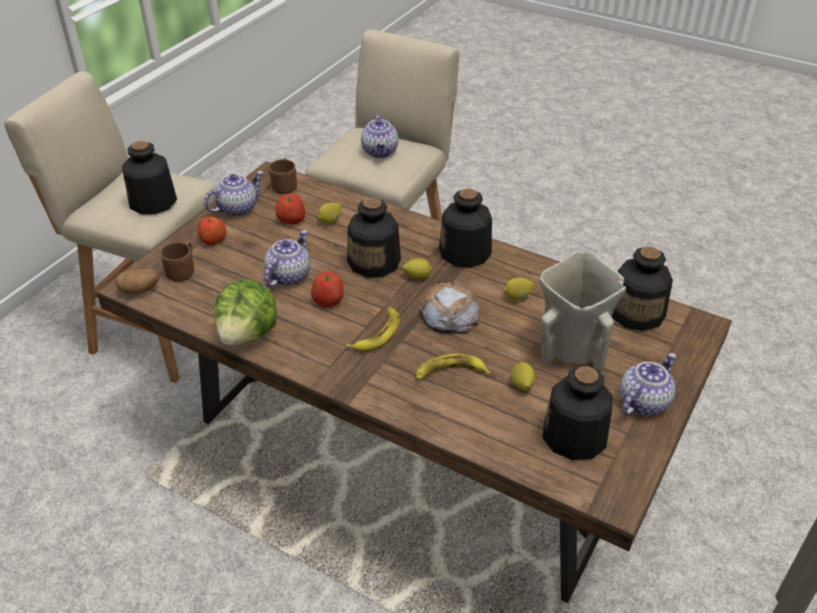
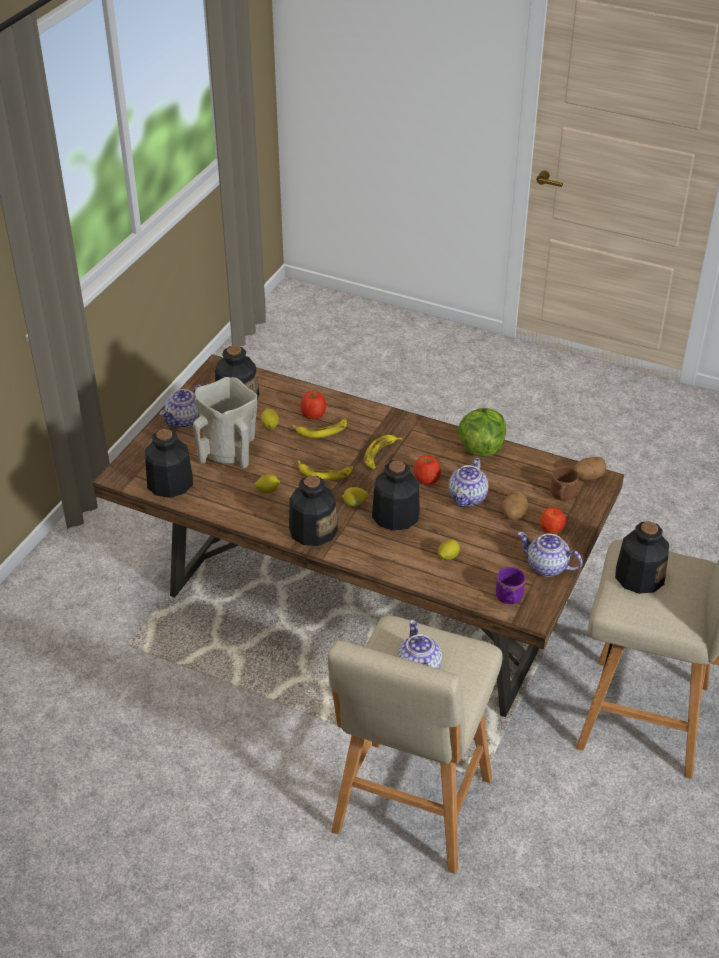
camera: 175 degrees right, 0 degrees up
teapot [204,171,264,217] -> teapot turned 75 degrees clockwise [518,532,582,577]
brown mug [269,158,297,194] -> purple mug [496,567,526,604]
apple [275,193,305,224] -> apple moved to [300,391,326,420]
bread [419,281,480,334] -> banana [298,461,353,480]
none -> potato [501,490,528,520]

